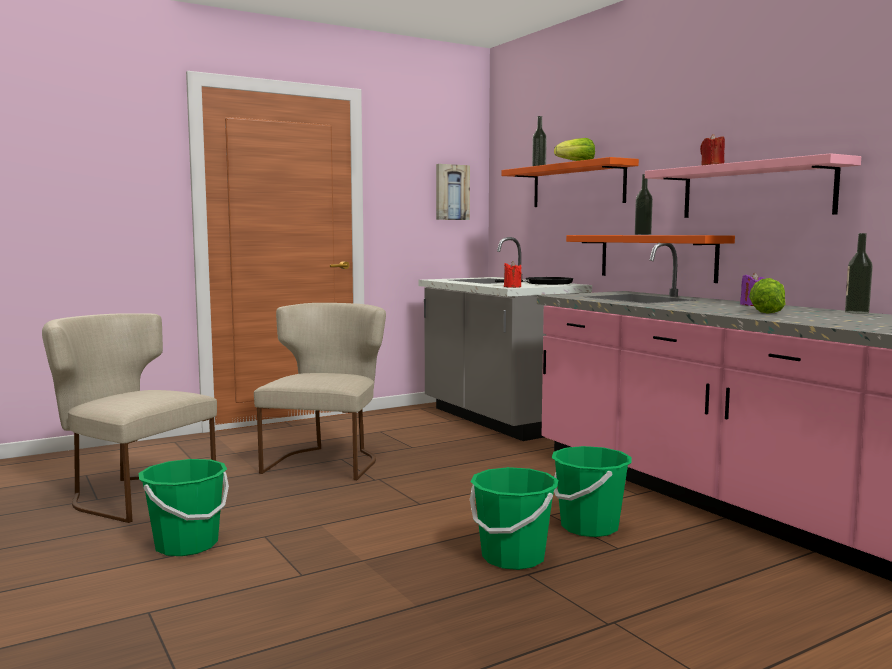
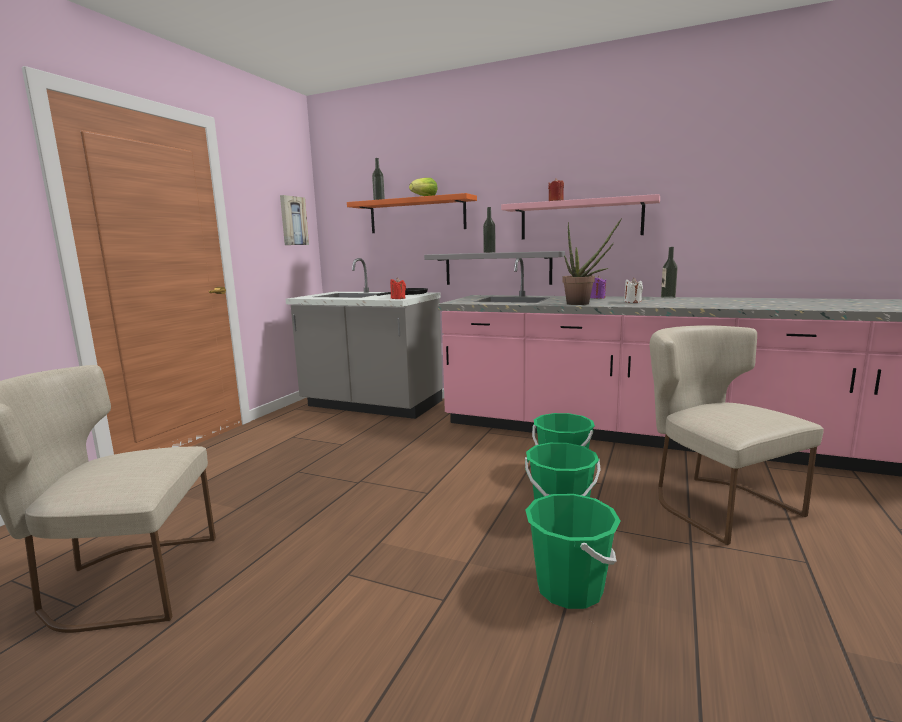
camera: 35 degrees left, 5 degrees up
green bucket [138,459,229,556] -> green bucket moved to [526,494,620,609]
beige chair [254,303,386,480] -> beige chair moved to [650,325,824,545]
orange shelf [566,235,735,283] -> grey shelf [424,251,565,285]
lettuce [749,278,785,313] -> white candle [624,278,643,303]
none -> potted plant [562,218,622,305]

